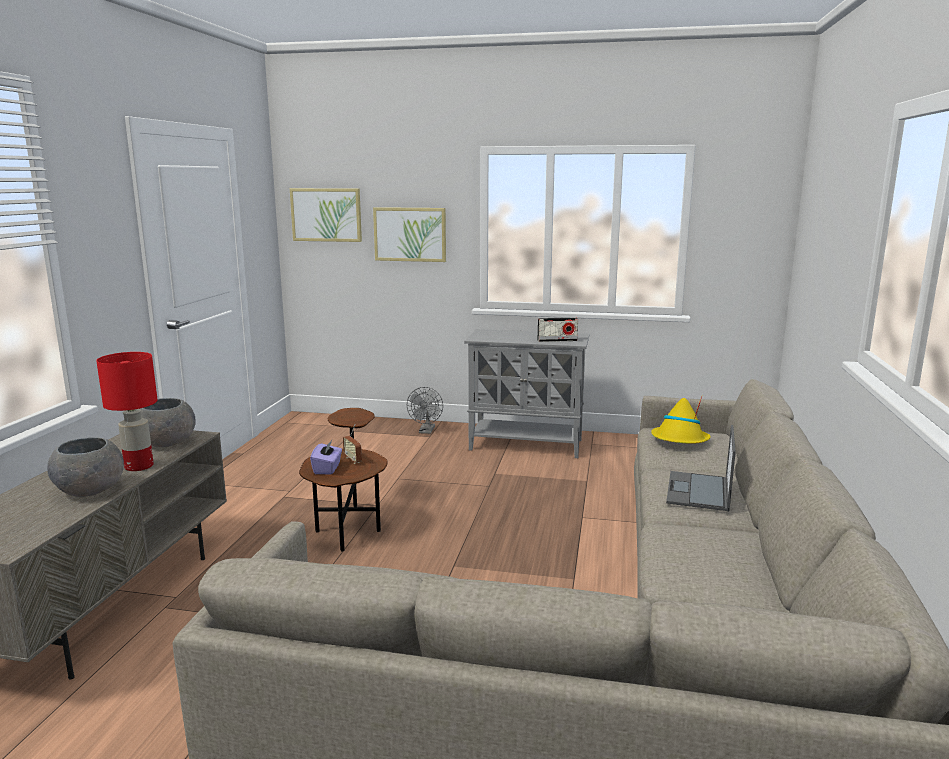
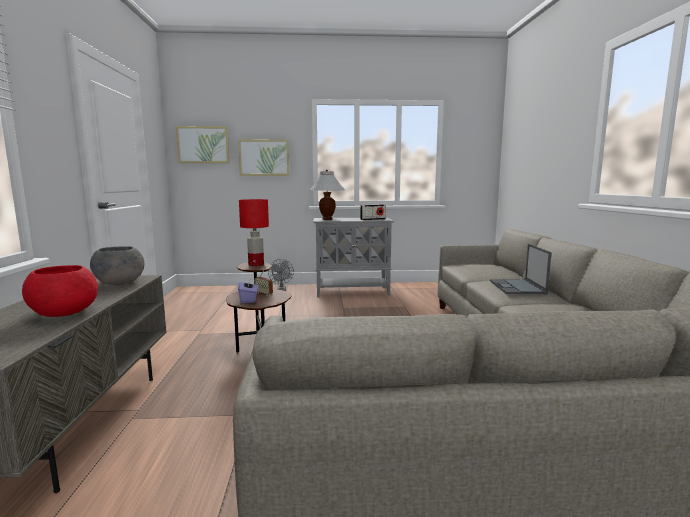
camera: 15 degrees left, 5 degrees down
grey bowl [47,437,124,497] -> red bowl [22,265,98,317]
red table lamp [96,352,158,471] -> red table lamp moved to [239,199,269,266]
yellow hat [651,396,711,444] -> none
none -> white table lamp [309,170,345,220]

